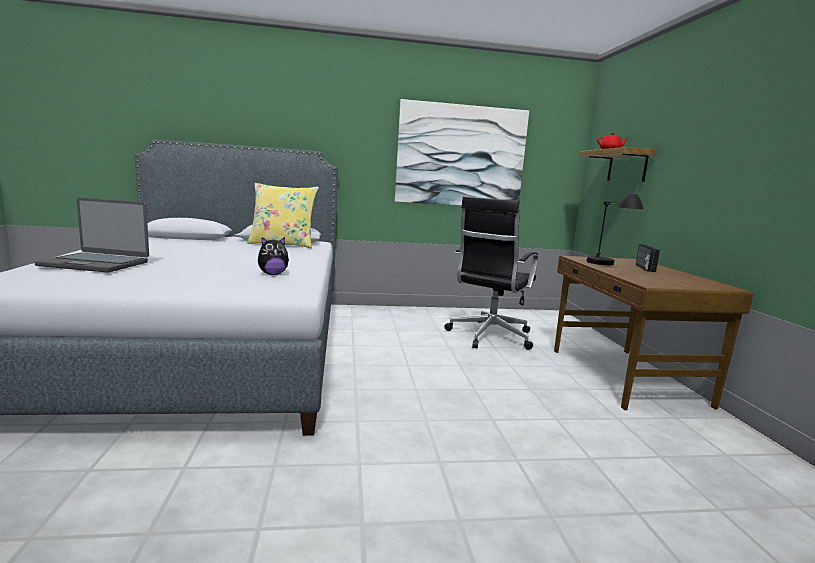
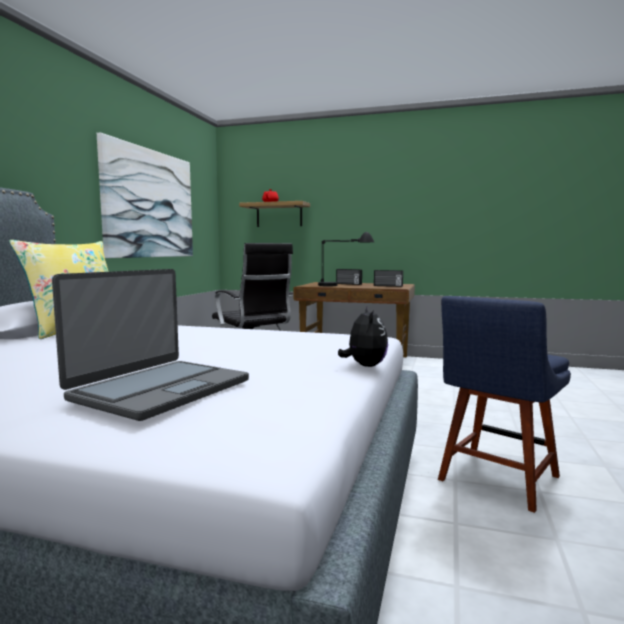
camera: 65 degrees left, 5 degrees down
plush toy [258,237,289,275] -> plush toy moved to [338,305,388,367]
none -> radio [374,270,403,287]
none -> blue chair [438,296,571,513]

